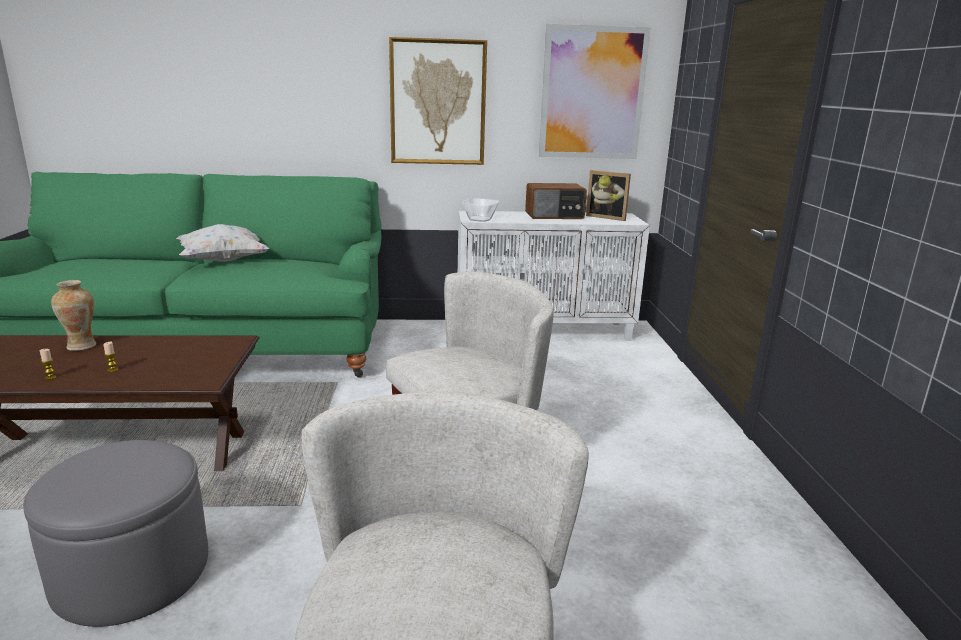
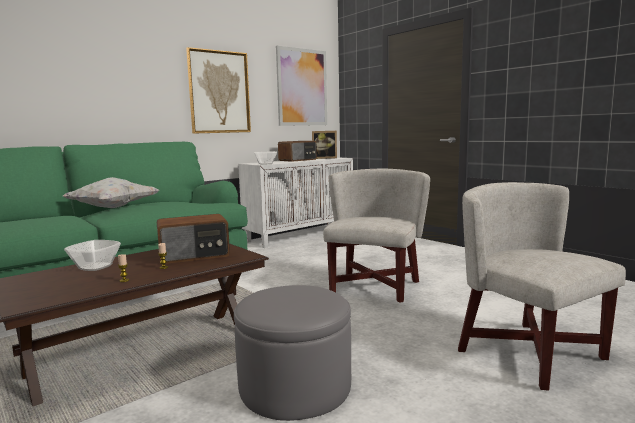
camera: 35 degrees left, 10 degrees down
vase [51,280,96,351] -> bowl [64,240,121,271]
none -> radio [157,214,230,264]

